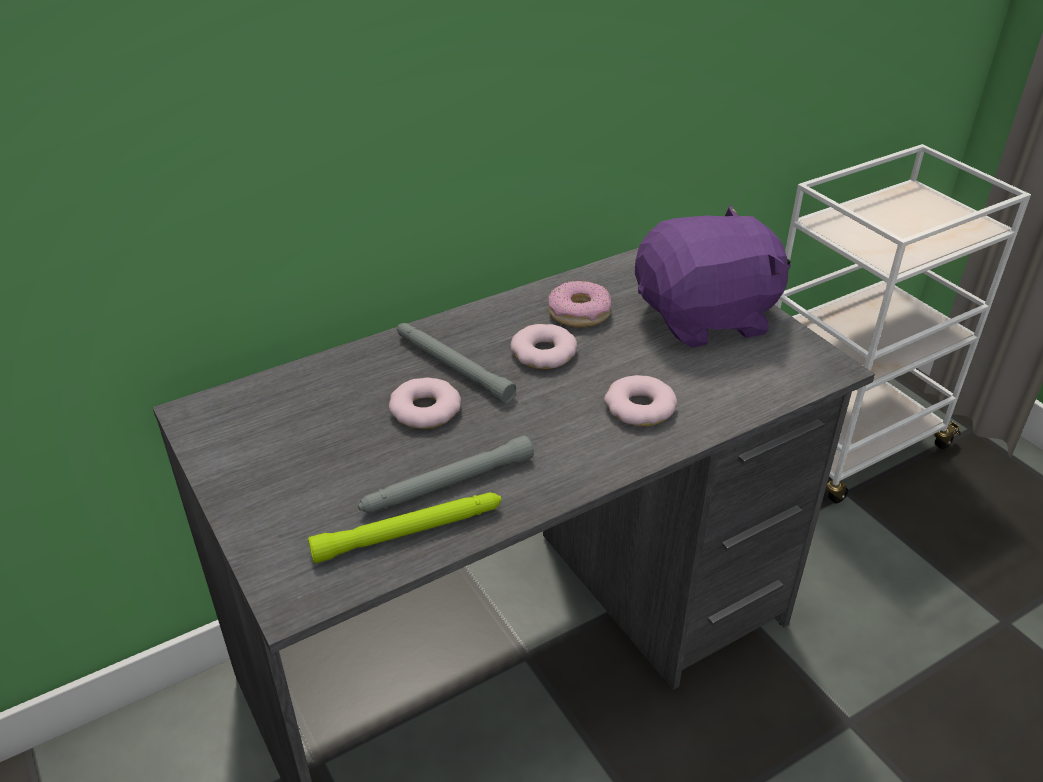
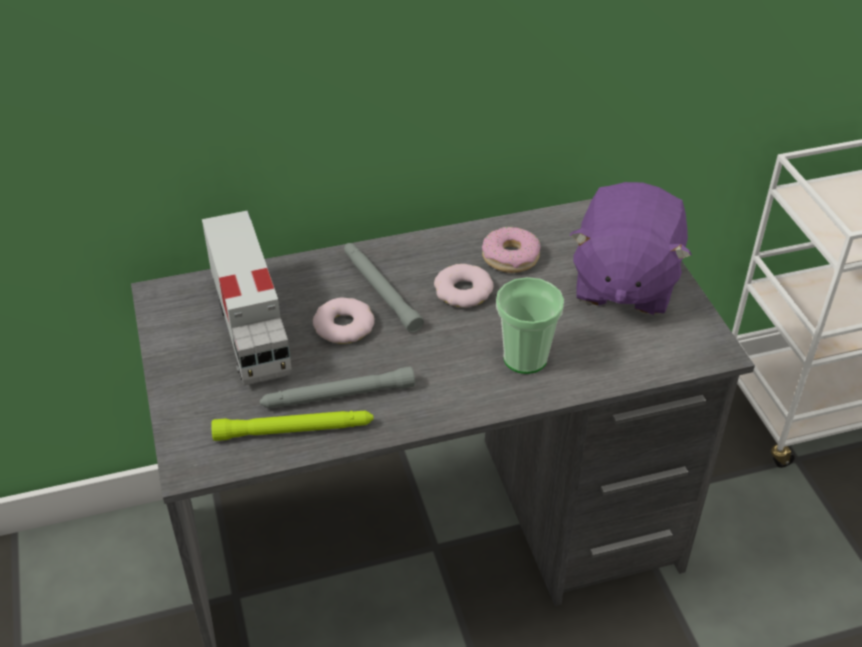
camera: 15 degrees right, 5 degrees up
donut [604,375,677,426] -> cup [496,277,564,374]
purple plush toy [635,205,791,348] -> purple plush toy turned 105 degrees clockwise [570,182,692,315]
none -> toy truck [202,210,292,386]

